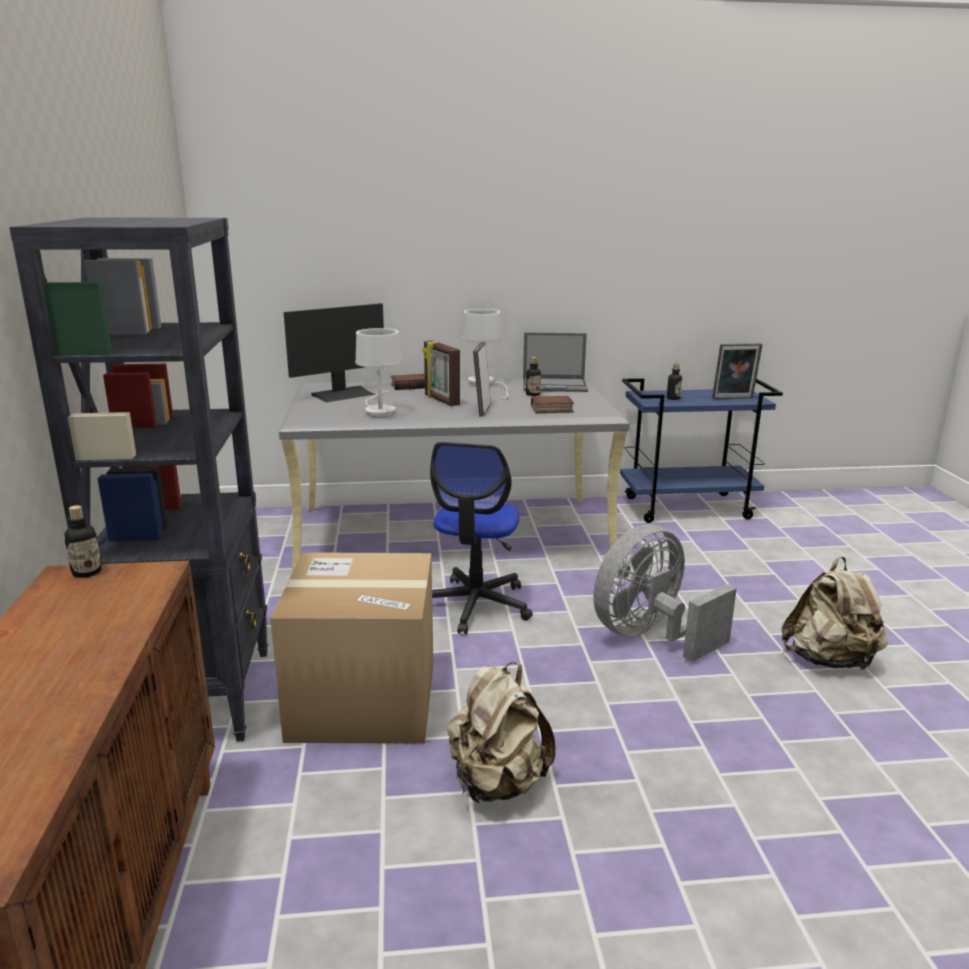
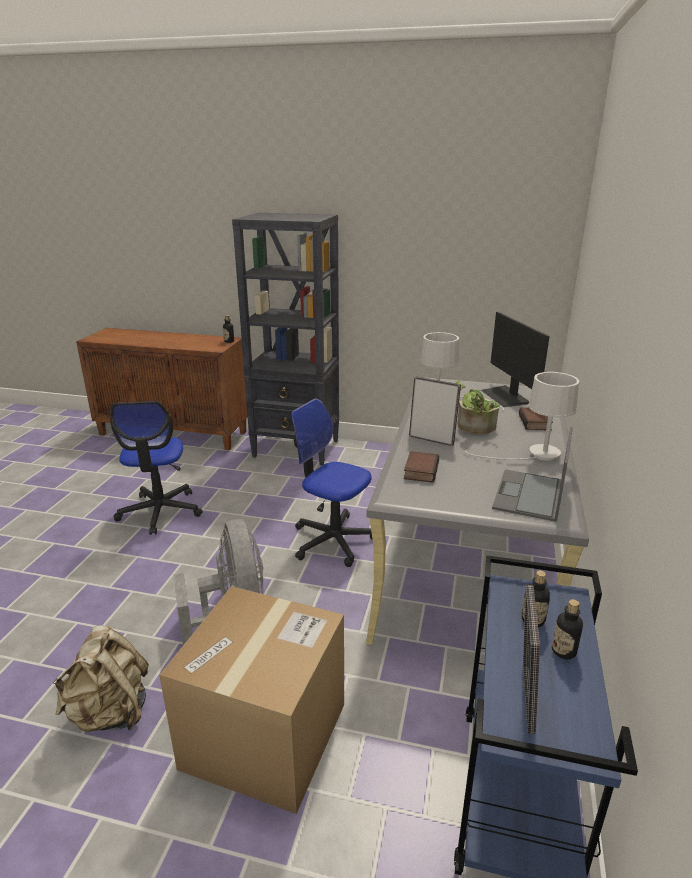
camera: 110 degrees right, 5 degrees up
cardboard box [270,552,433,744] -> cardboard box moved to [159,586,344,814]
picture frame [422,341,460,406] -> potted plant [456,380,500,434]
beige backpack [447,662,556,803] -> office chair [110,401,203,535]
bottle [526,357,541,396] -> bottle moved to [552,599,583,659]

